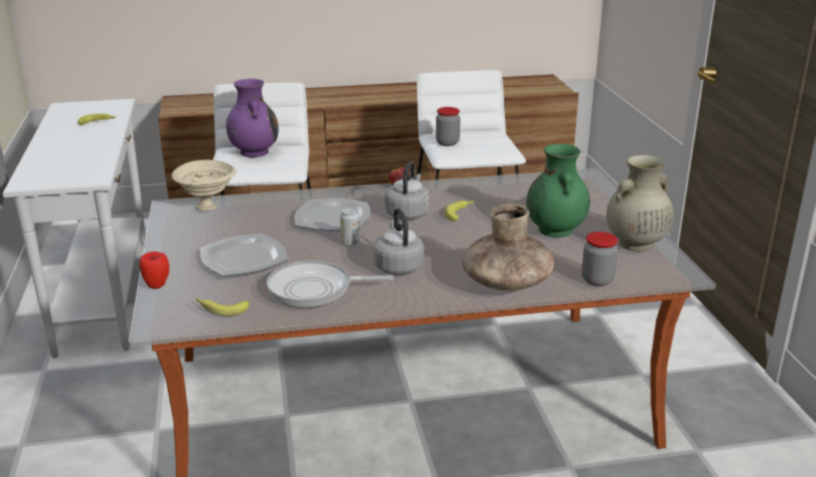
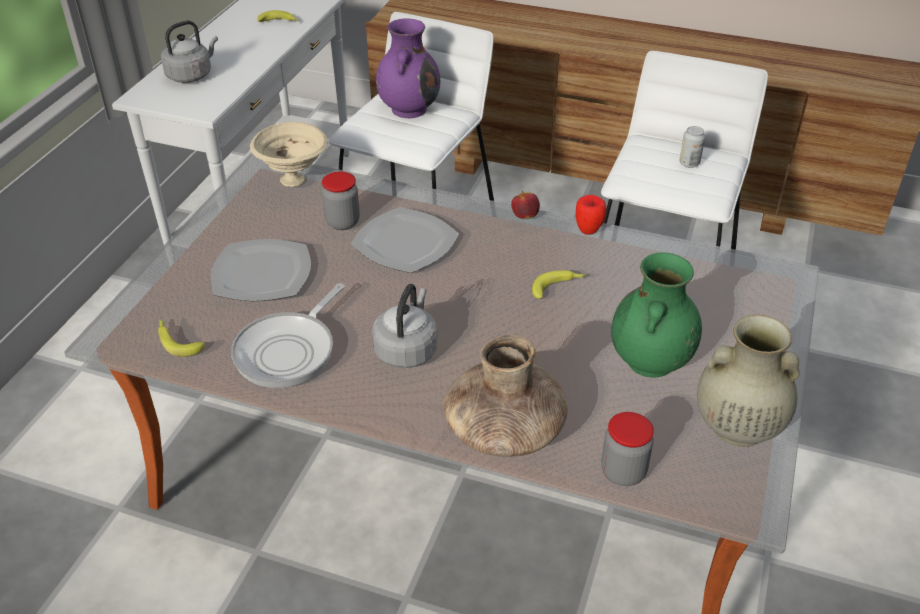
camera: 30 degrees right, 15 degrees up
apple [139,252,169,289] -> apple moved to [576,195,606,235]
frying pan [267,261,394,308] -> frying pan turned 90 degrees counterclockwise [231,284,345,388]
can [340,208,360,246] -> can moved to [679,126,705,168]
grey kettle [385,161,430,220] -> grey kettle moved to [161,20,218,83]
jar [436,107,460,146] -> jar moved to [322,171,360,230]

